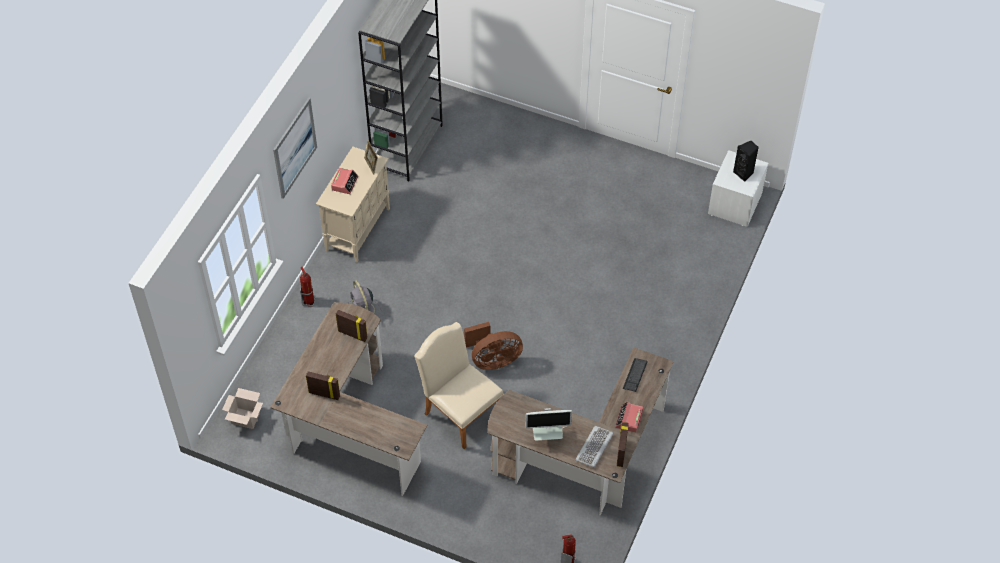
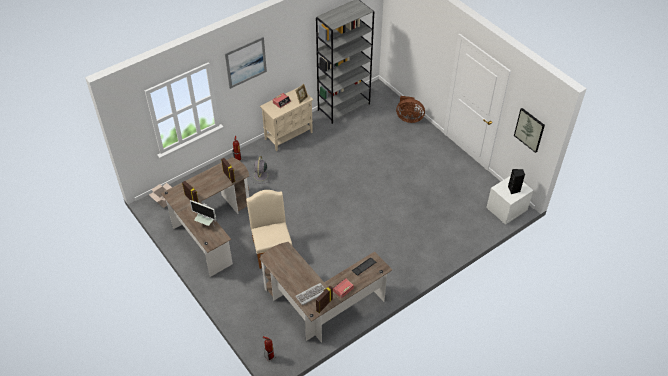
camera: 30 degrees right, 5 degrees down
brown fan [464,322,523,370] -> brown fan moved to [396,96,425,123]
monitor [526,408,572,441] -> monitor moved to [190,200,216,227]
none -> picture [514,108,545,153]

